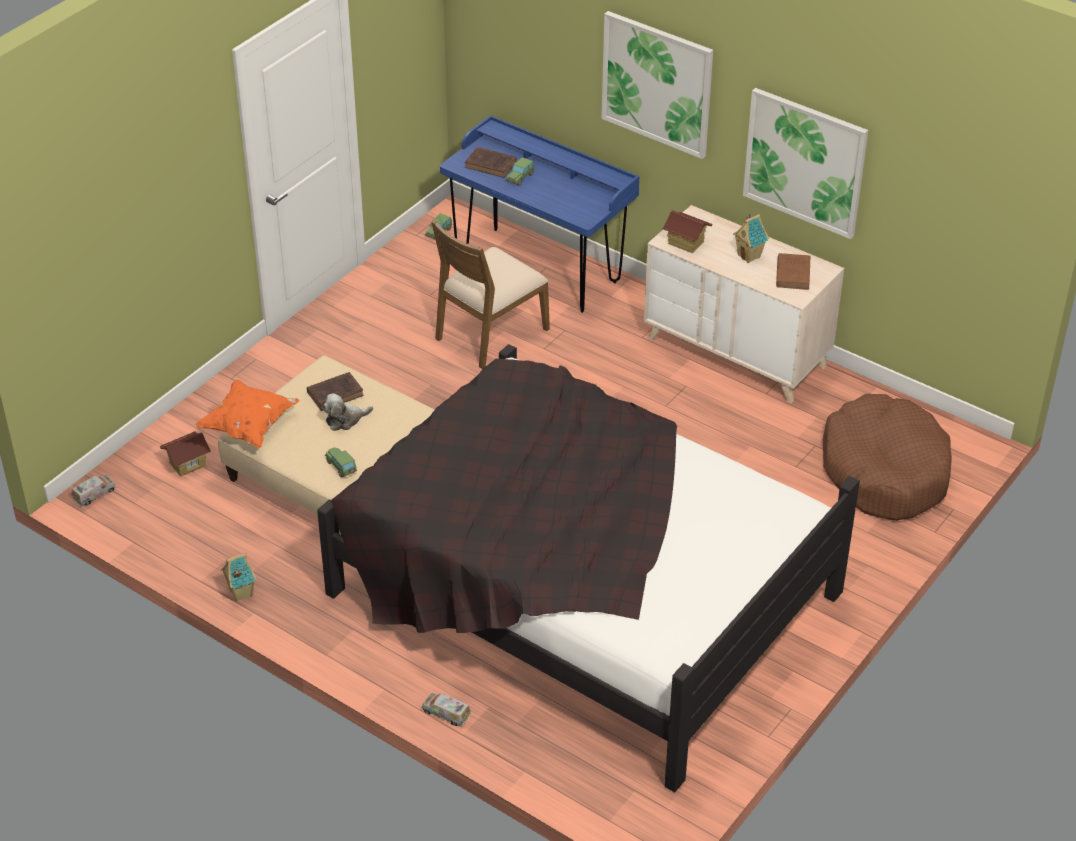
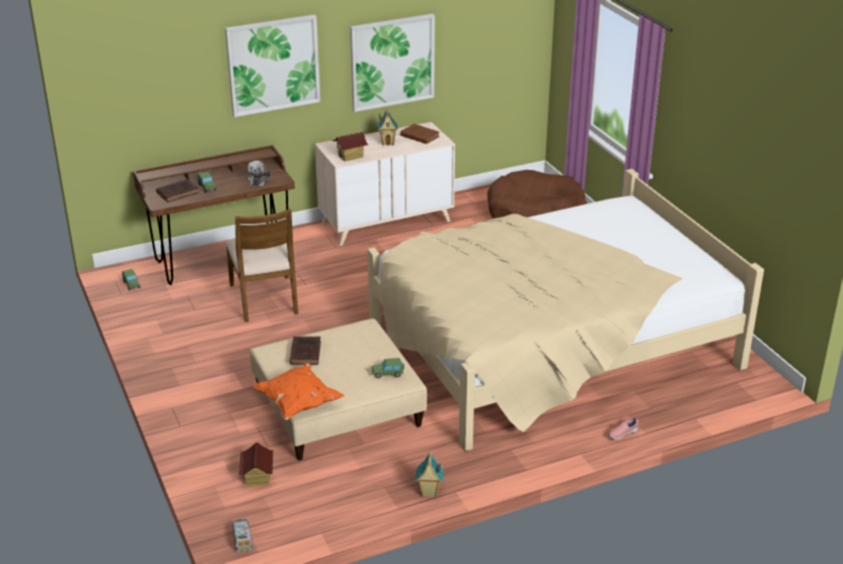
camera: 60 degrees left, 10 degrees down
black bed [317,344,860,792] -> beige bed [367,169,764,451]
plush toy [322,393,373,431] -> plush toy moved to [247,160,270,186]
toy truck [422,693,471,727] -> pink shoe [608,417,639,440]
blue desk [440,115,639,313] -> brown desk [133,145,295,285]

